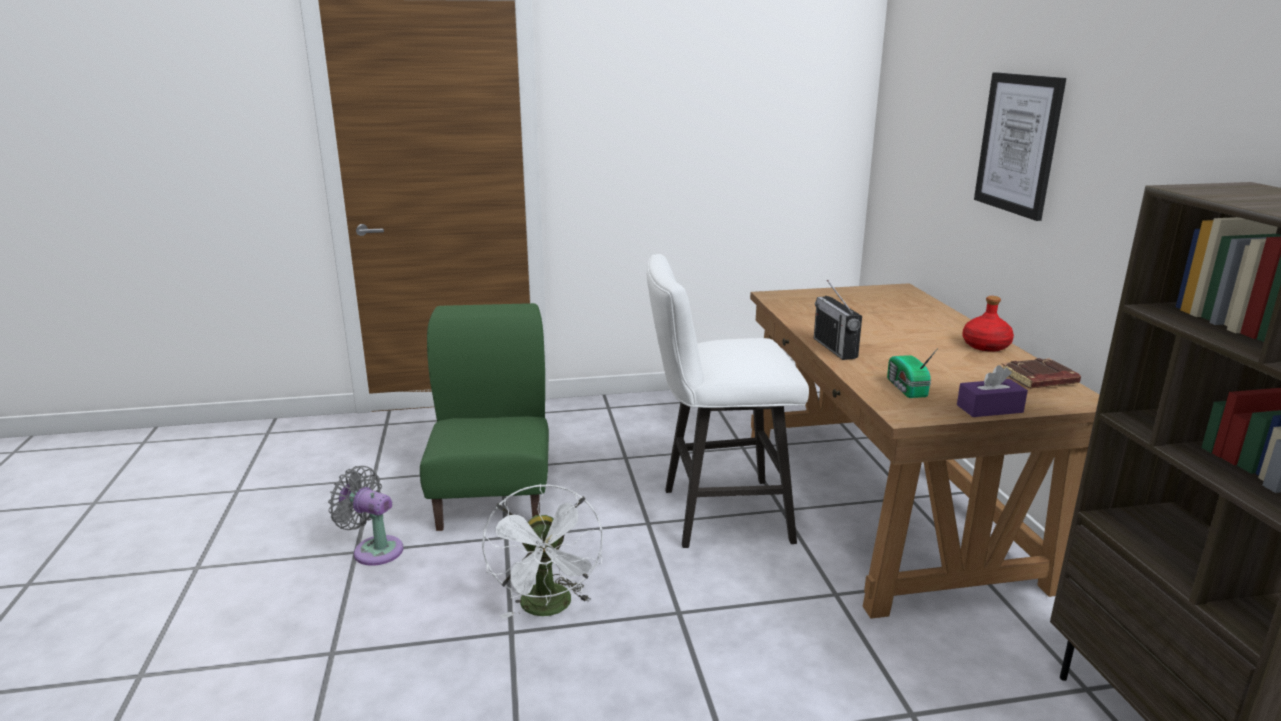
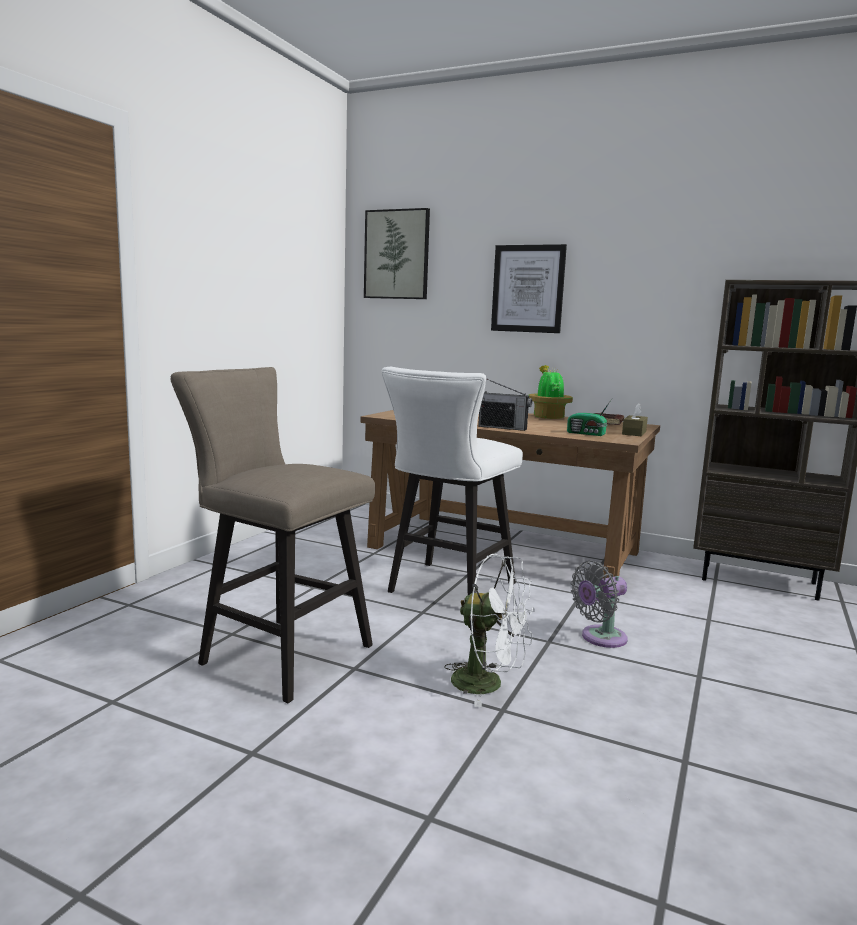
camera: 55 degrees left, 10 degrees down
grey fan [328,466,403,566] -> grey fan moved to [570,561,628,648]
green chair [420,303,549,531] -> beige stool [171,367,375,703]
purple tissue box [957,365,1028,417] -> brown tissue box [622,403,648,436]
red bottle [962,296,1014,352] -> potted plant [528,365,573,419]
none -> picture [364,208,430,299]

